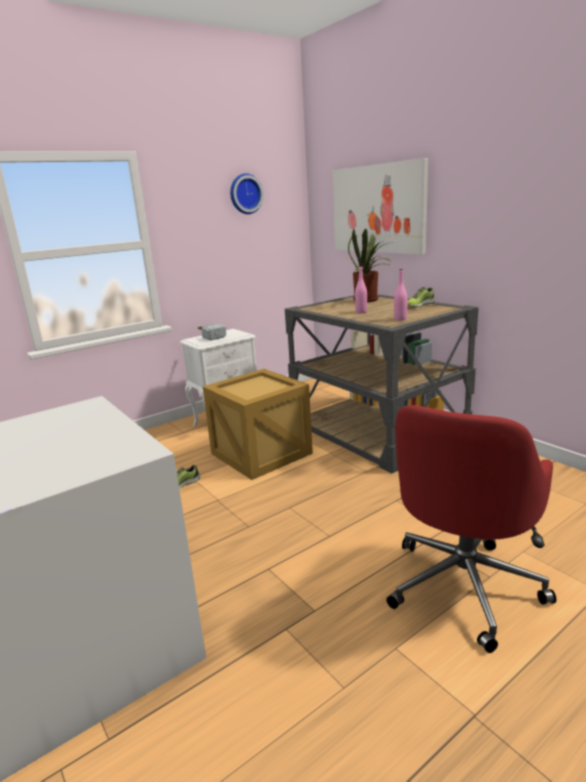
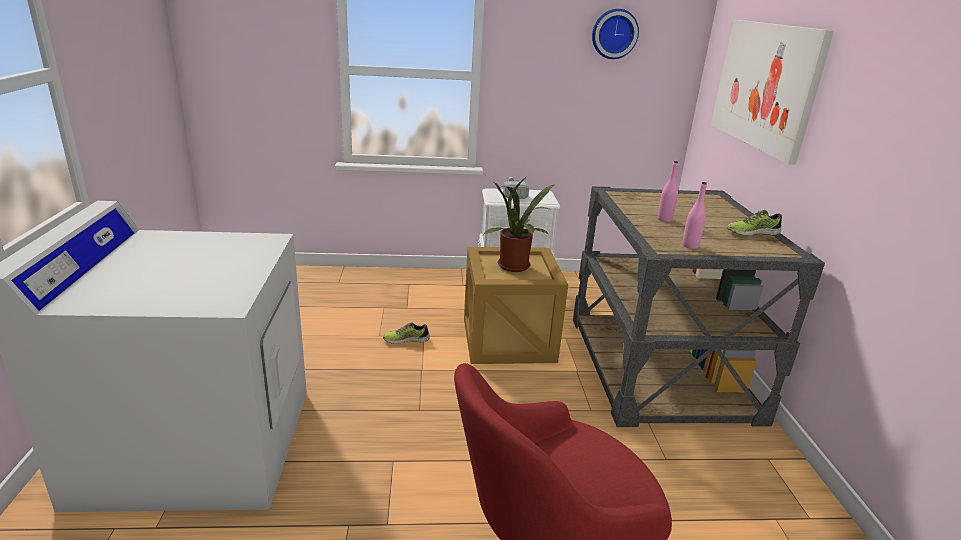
camera: 30 degrees right, 5 degrees up
potted plant [348,228,394,302] -> potted plant moved to [483,176,556,272]

